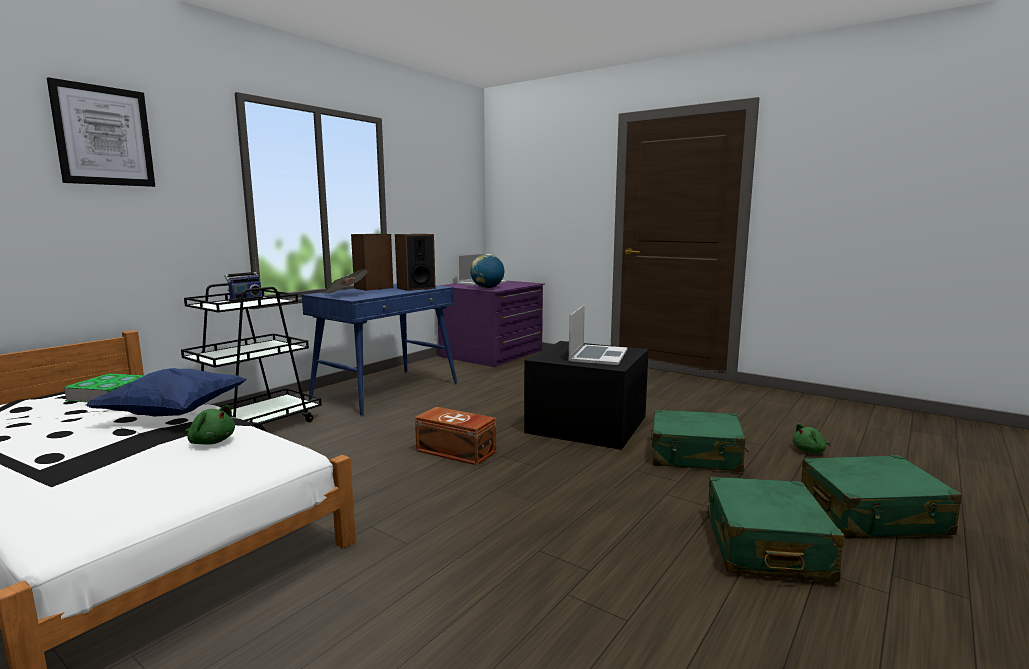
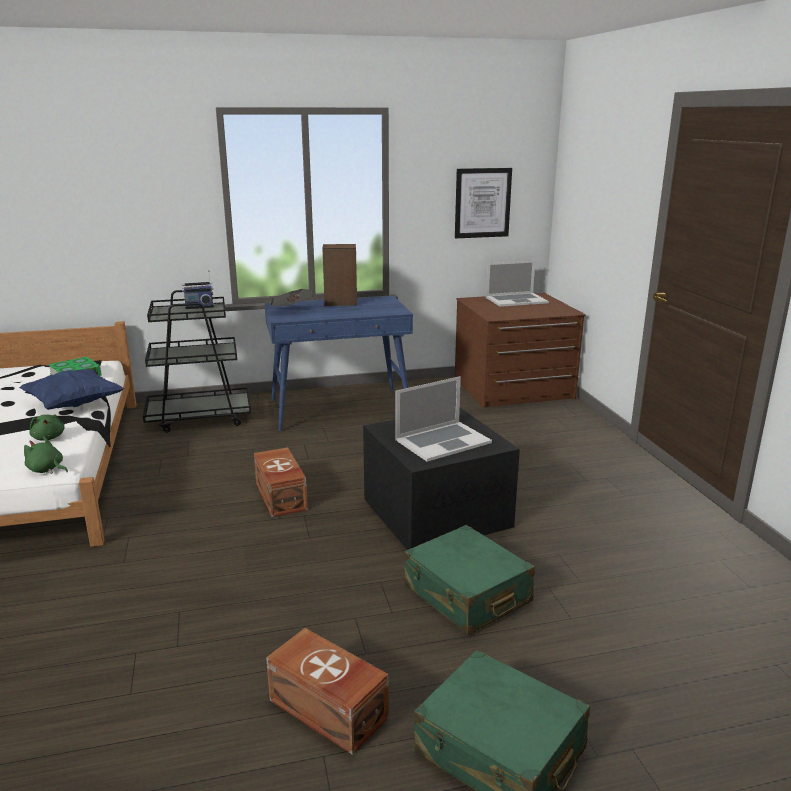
camera: 40 degrees right, 10 degrees up
picture [47,77,155,187] -> picture moved to [455,168,512,238]
speaker [395,234,435,291] -> none
purple dresser [438,281,545,367] -> brown dresser [455,293,586,408]
globe [470,254,504,288] -> none
green suitcase [707,476,844,582] -> brown storage box [266,628,389,755]
green plush toy [793,423,830,453] -> green plush toy moved to [24,436,68,474]

